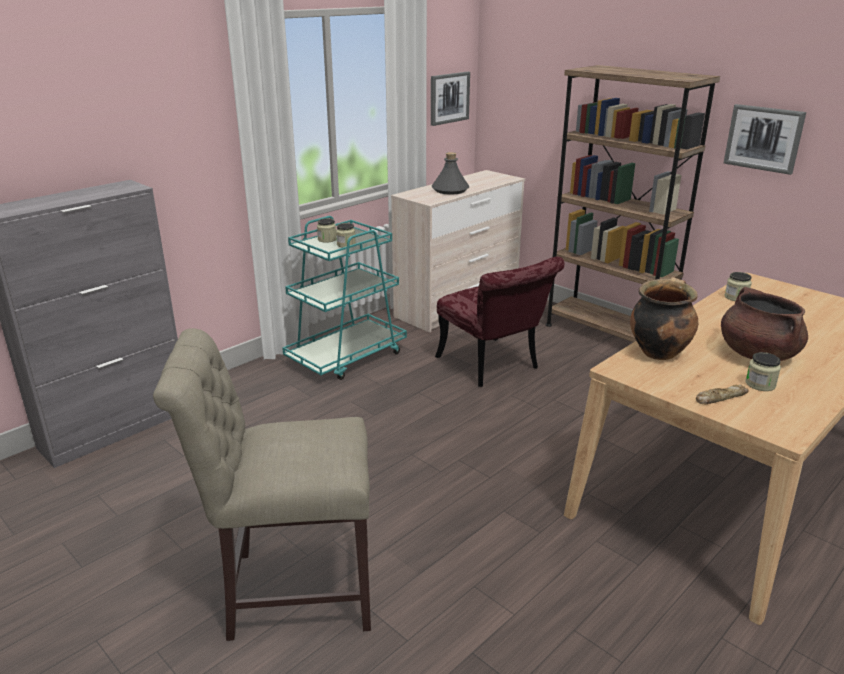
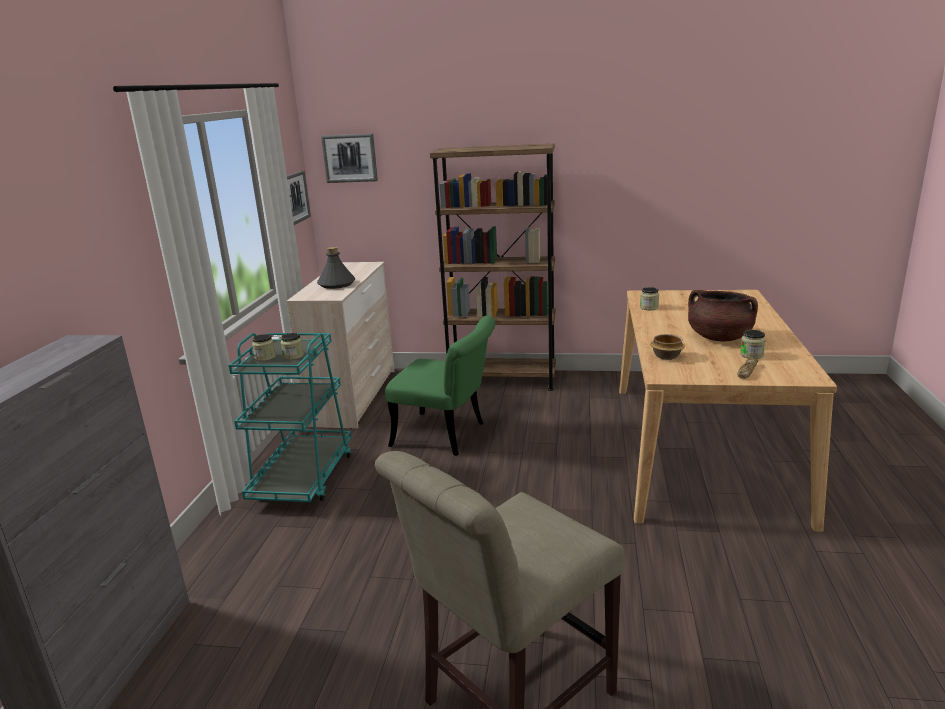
camera: 35 degrees left, 5 degrees down
red chair [435,256,564,387] -> green chair [385,315,495,456]
cooking pot [630,277,698,360] -> bowl [650,334,685,360]
picture [724,104,806,175] -> picture moved to [321,133,378,183]

